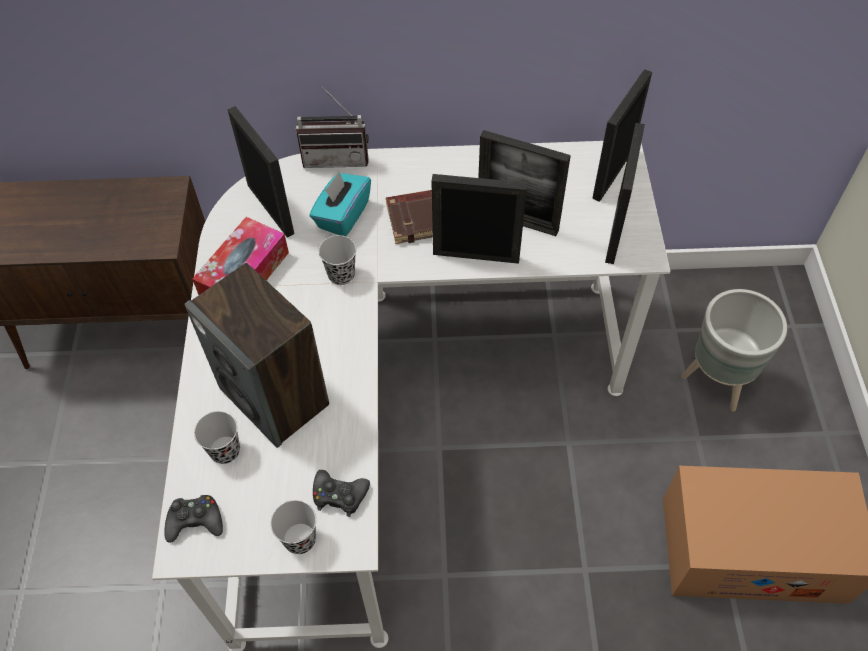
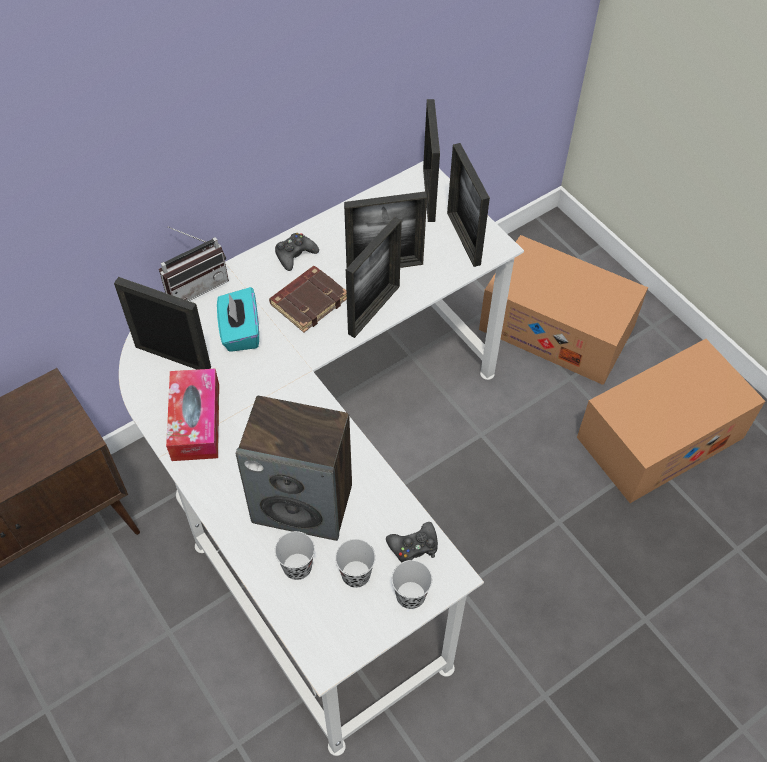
camera: 35 degrees left, 0 degrees up
black game controller [164,495,223,543] -> black game controller moved to [275,233,319,271]
black cup [319,235,356,285] -> black cup moved to [335,539,376,588]
picture frame [431,174,527,264] -> picture frame turned 150 degrees clockwise [346,217,402,338]
grey planter [681,289,787,412] -> cardboard box [479,235,648,385]

